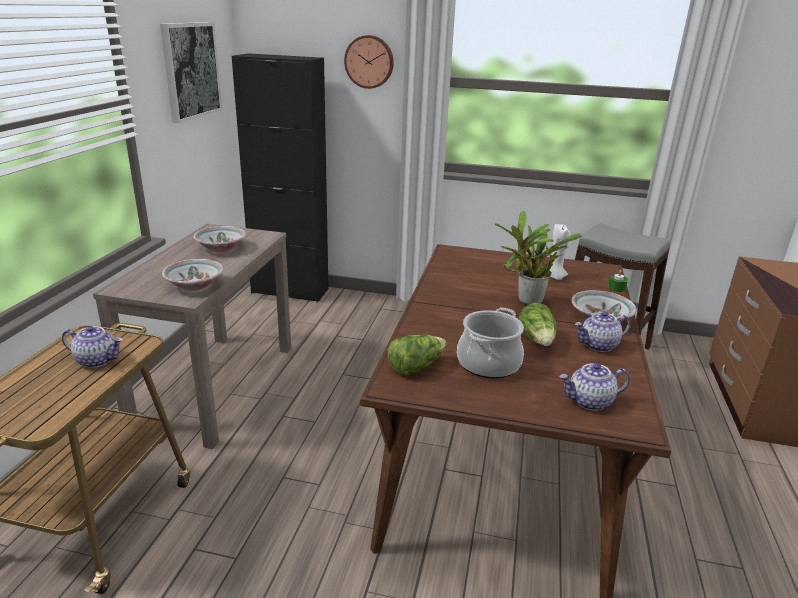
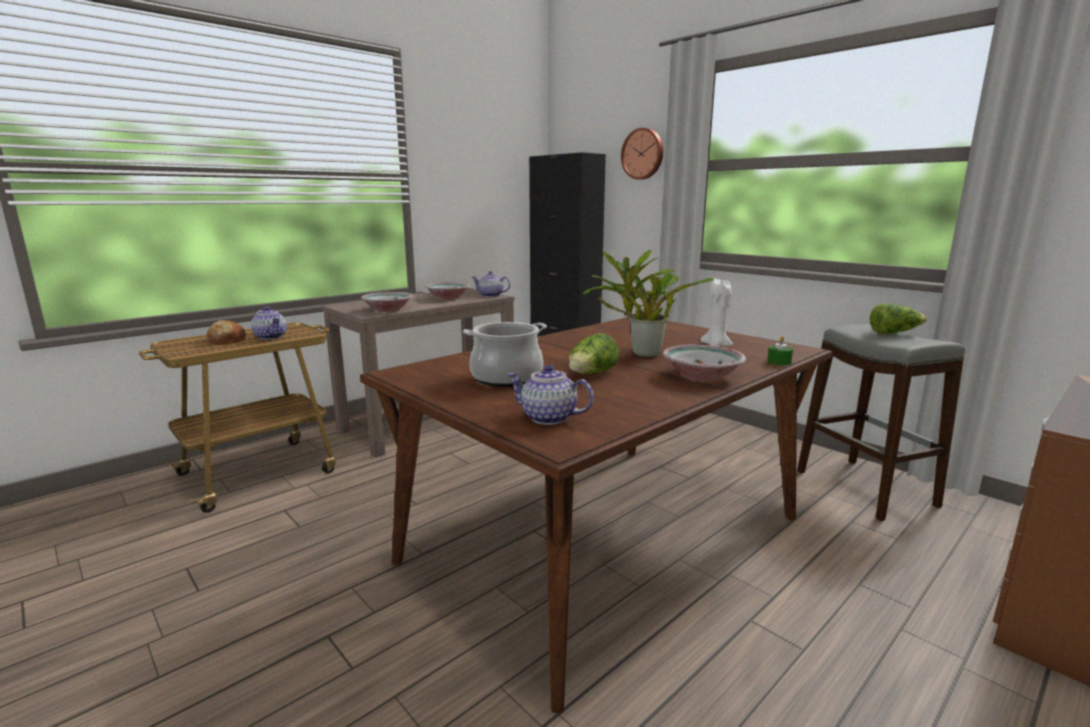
camera: 35 degrees right, 10 degrees down
picture [160,22,222,123] -> none
lettuce [388,335,446,375] -> lettuce moved to [870,304,927,334]
teapot [575,311,631,352] -> teapot moved to [472,271,510,297]
none -> bread [207,320,247,345]

